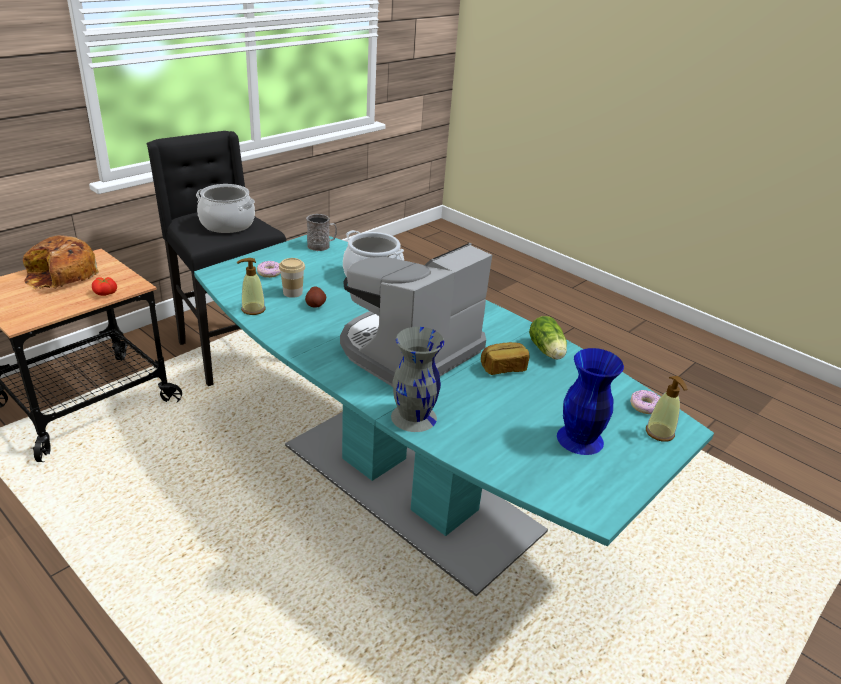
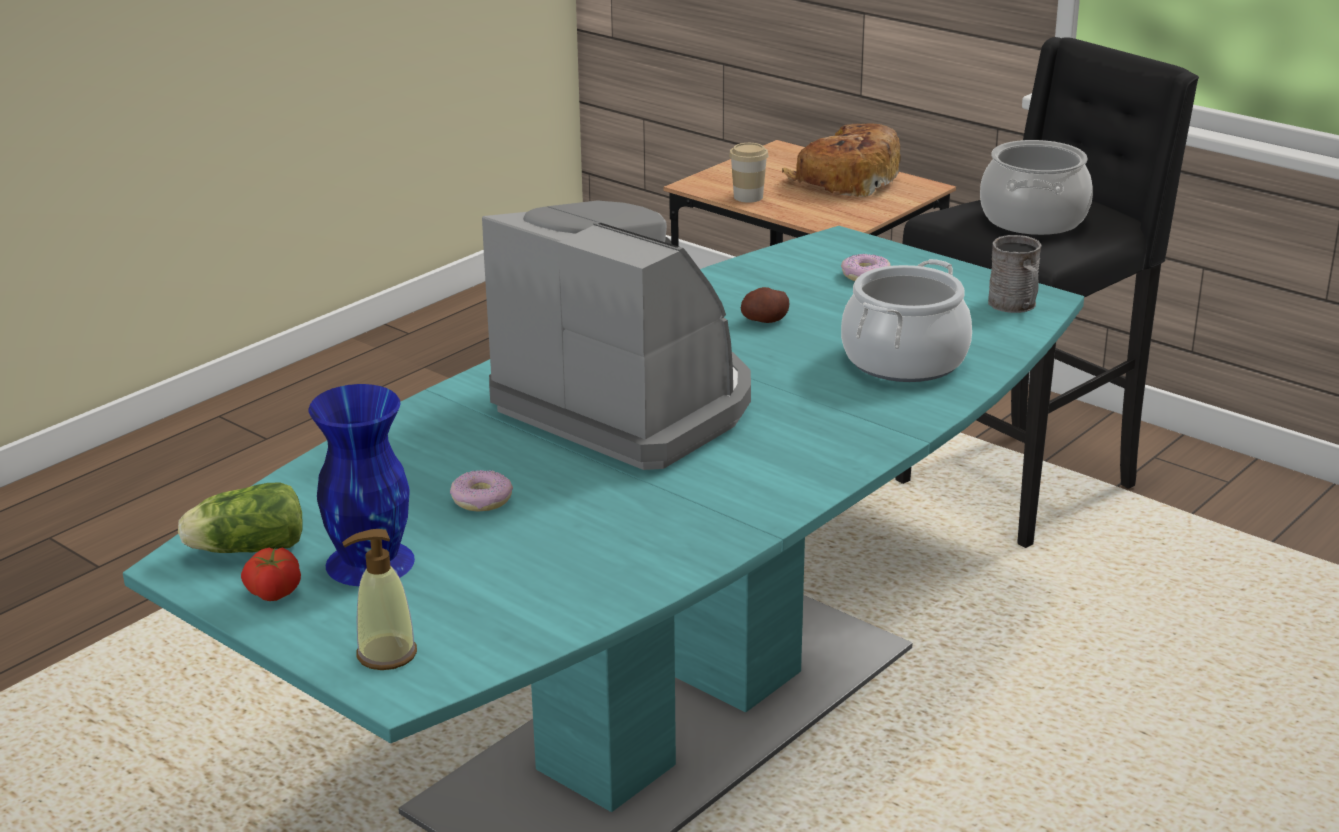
camera: 90 degrees right, 5 degrees down
tomato [92,277,117,296] -> tomato moved to [241,547,301,601]
soap dispenser [237,258,266,315] -> none
cup [279,258,305,298] -> cup moved to [729,143,769,203]
grey vase [391,327,444,432] -> none
bread [481,342,529,375] -> none
lettuce [529,316,567,359] -> lettuce moved to [178,482,303,553]
donut [630,390,660,414] -> donut moved to [450,470,513,512]

